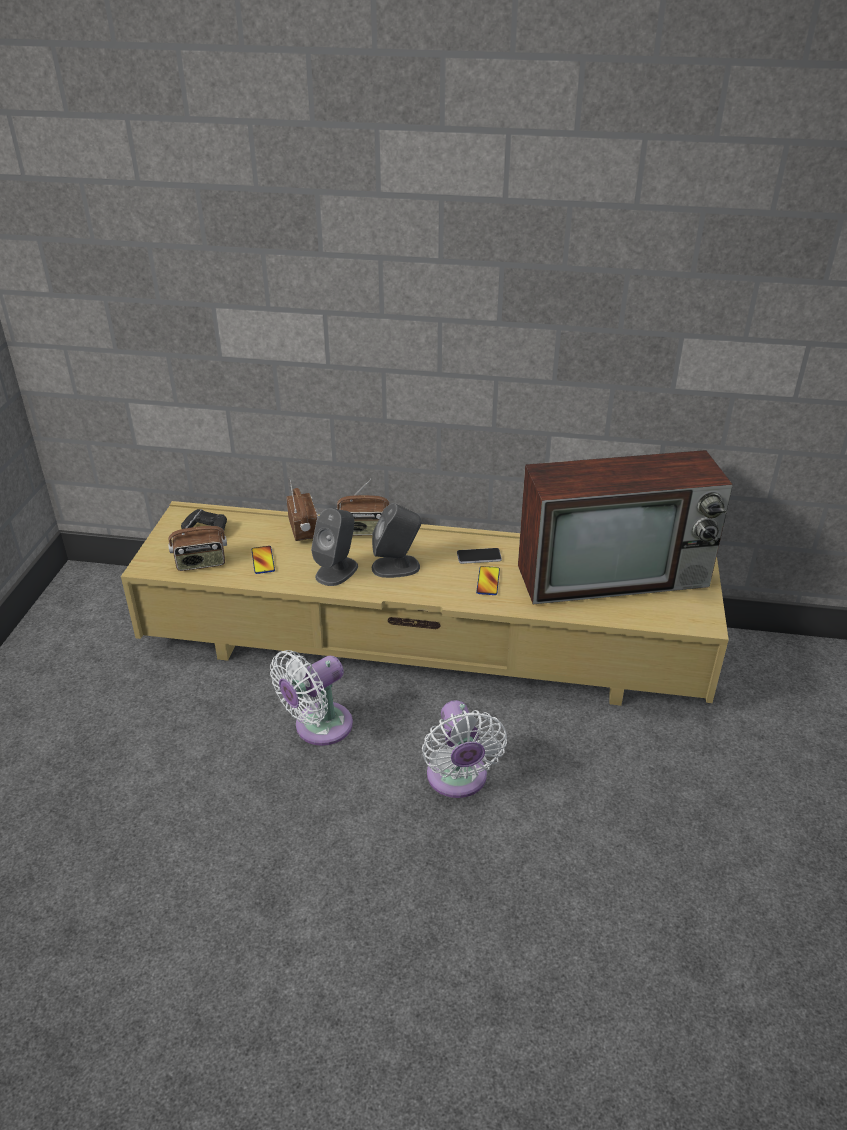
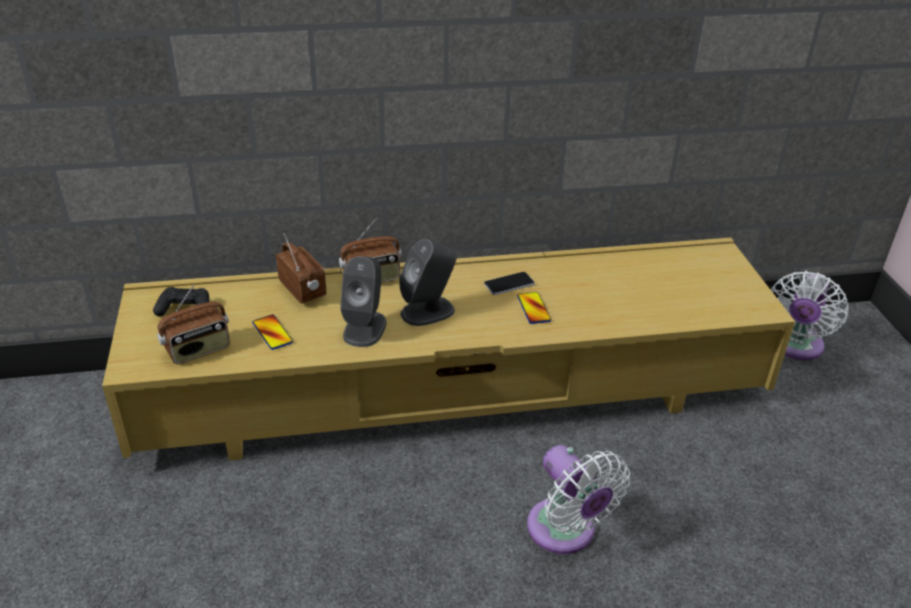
camera: 20 degrees left, 0 degrees up
white fan [270,650,353,746] -> white fan moved to [771,271,849,360]
television [518,450,733,604] -> none

